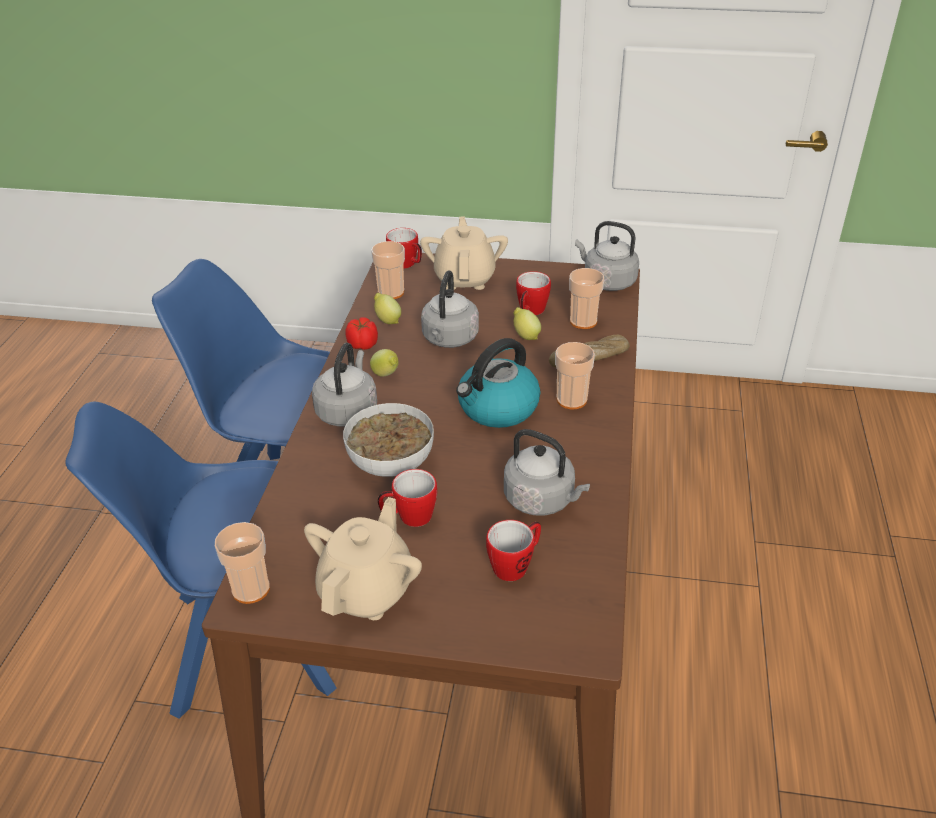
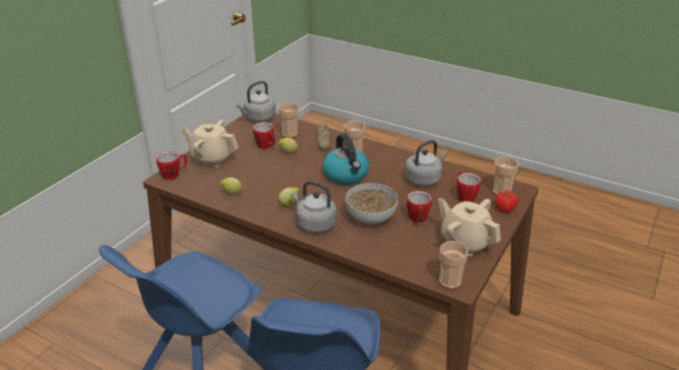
camera: 70 degrees left, 5 degrees down
tomato [345,317,378,350] -> tomato moved to [495,190,518,213]
cup [371,241,405,299] -> cup moved to [493,157,519,195]
grey kettle [421,270,479,348] -> none

